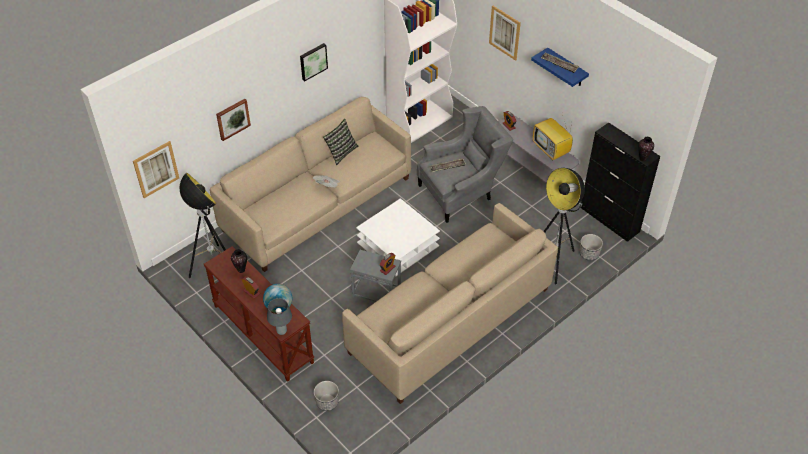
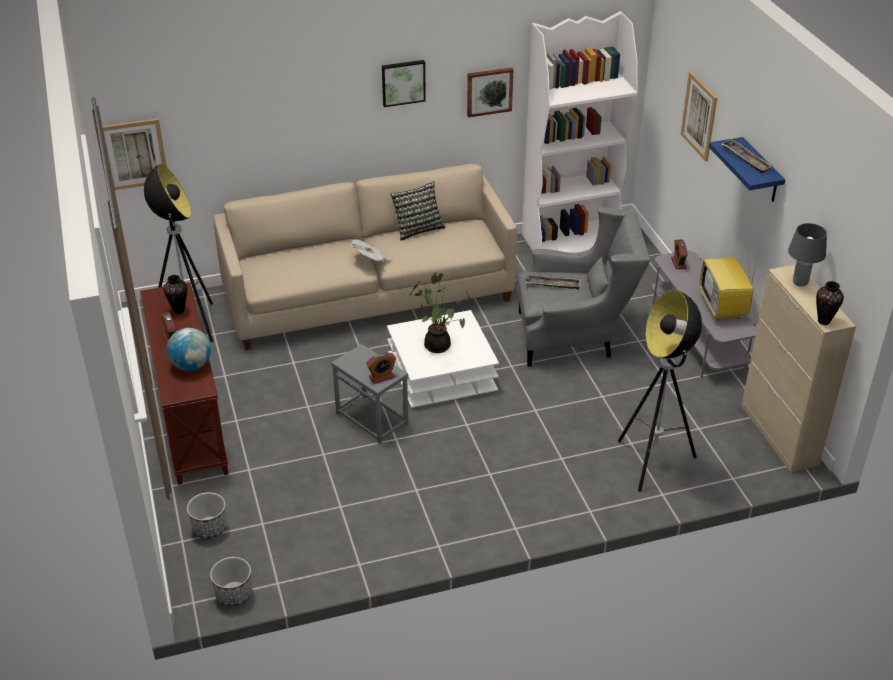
camera: 25 degrees right, 10 degrees down
picture [216,99,251,141] -> picture moved to [467,67,513,118]
grey table lamp [267,298,292,335] -> grey table lamp moved to [788,223,827,287]
beige sofa [342,203,558,404] -> none
planter [579,234,603,261] -> planter moved to [210,557,252,606]
black cabinet [581,122,660,242] -> beige cabinet [742,264,856,472]
none -> potted plant [410,272,473,353]

